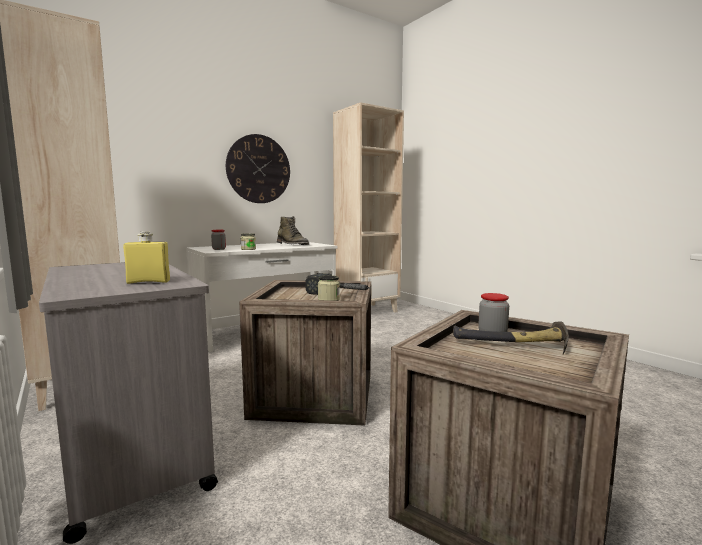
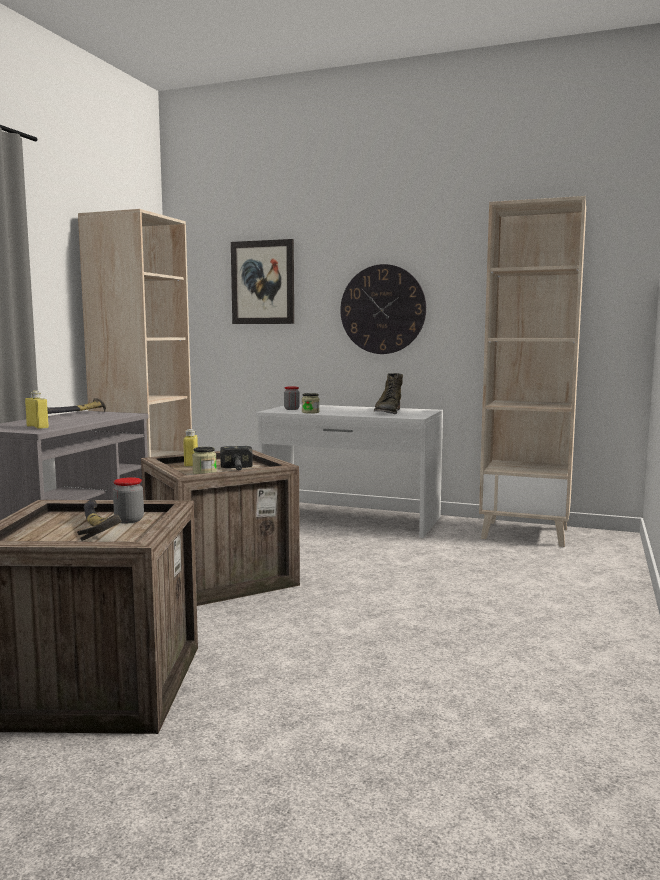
camera: 55 degrees right, 0 degrees up
none -> hammer [47,398,106,414]
none -> yellow bottle [183,429,198,467]
none -> picture [231,239,294,324]

